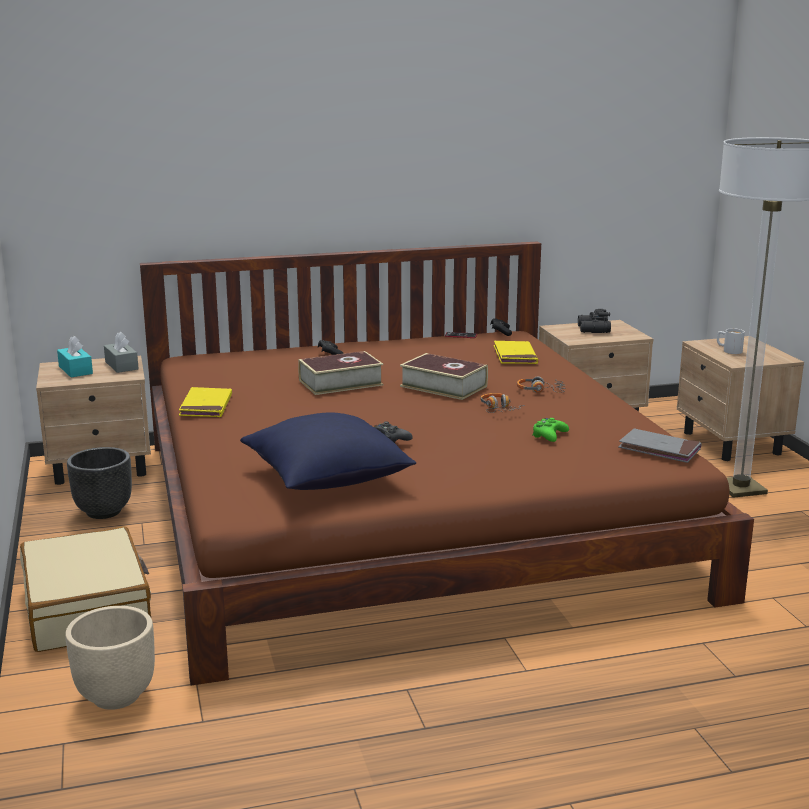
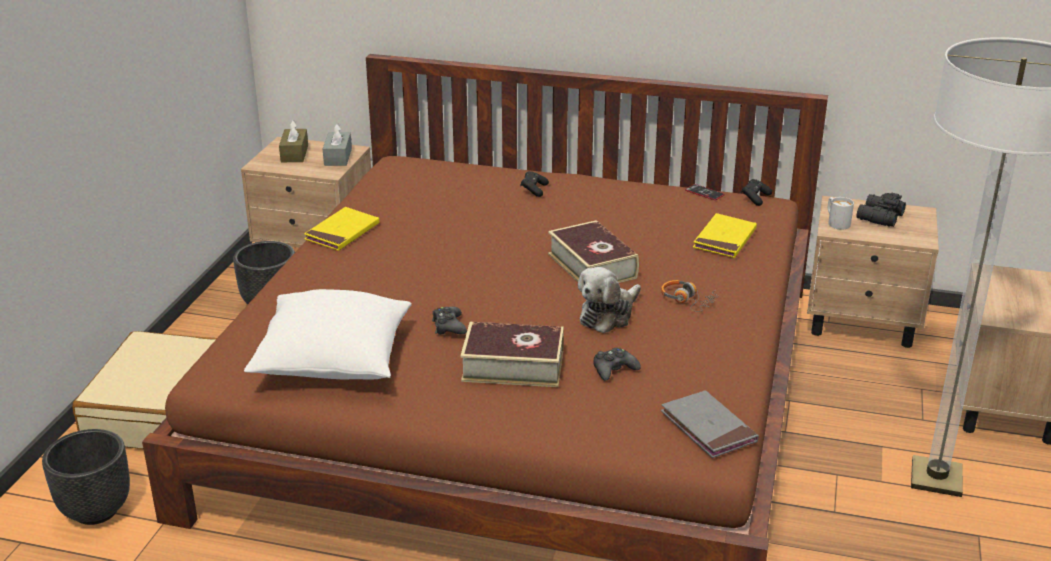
camera: 30 degrees right, 10 degrees up
turquoise tissue box [57,336,93,377] -> brown tissue box [279,120,308,162]
beige planter [65,606,155,710] -> black planter [42,429,130,525]
blue pillow [240,413,416,490] -> white pillow [244,289,412,379]
book [298,351,383,395] -> book moved to [460,322,564,387]
headphones [480,393,525,413] -> plush toy [578,267,641,333]
green game controller [532,418,569,442] -> black game controller [593,347,641,381]
white mug [717,328,745,354] -> white mug moved to [828,197,854,230]

